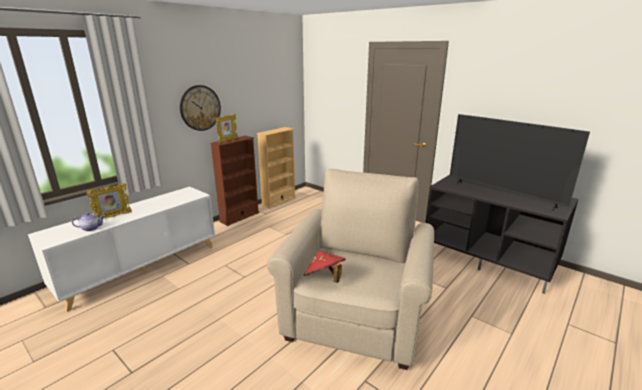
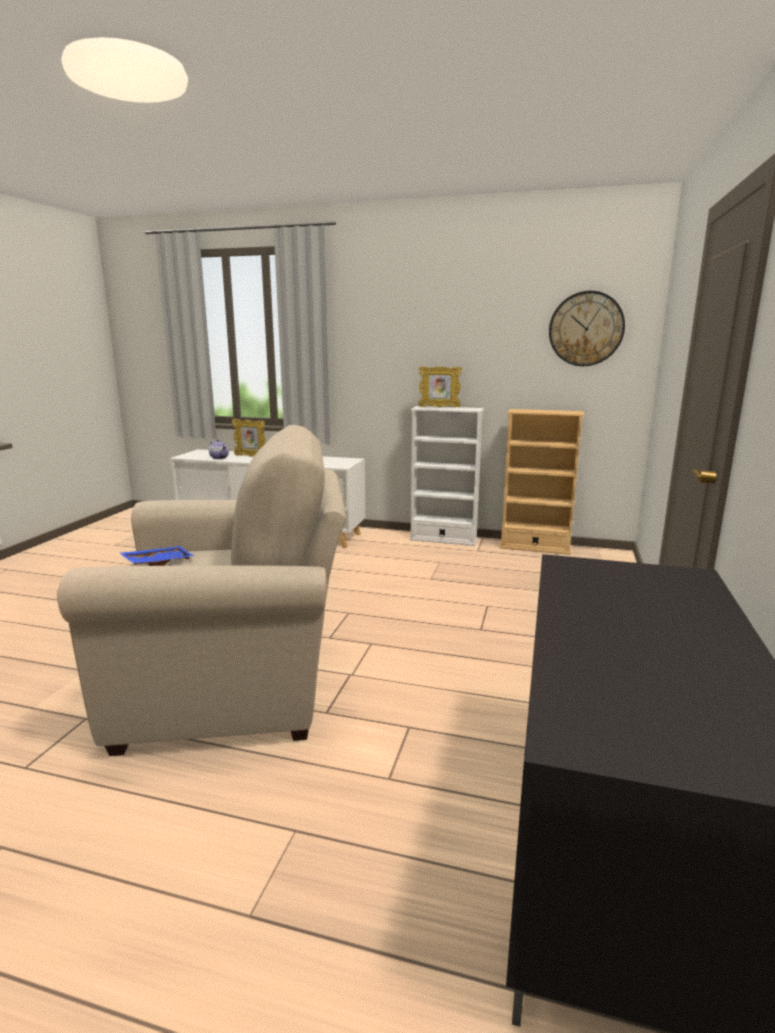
camera: 65 degrees right, 5 degrees down
wall clock [180,85,221,131] -> wall clock moved to [549,291,625,366]
brown bookcase [210,136,260,226] -> white bookcase [409,406,484,546]
red hat [303,250,346,283] -> blue tray [120,546,194,566]
television [450,114,590,211] -> none

